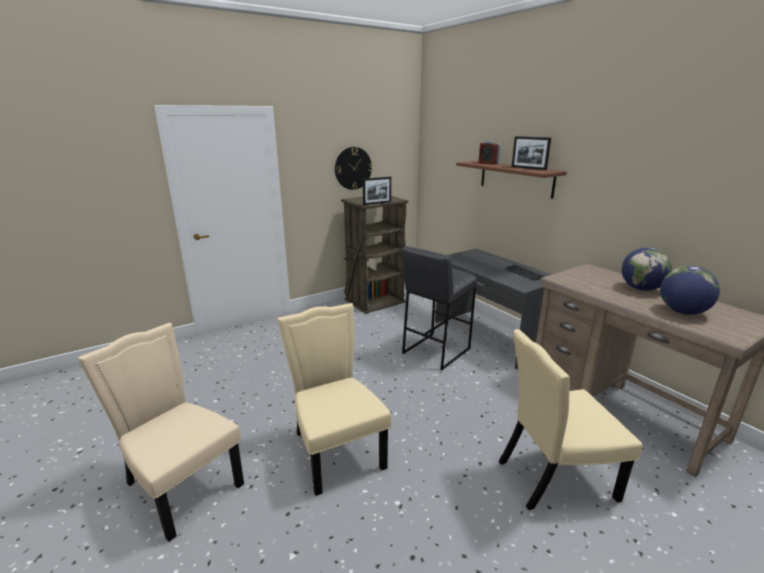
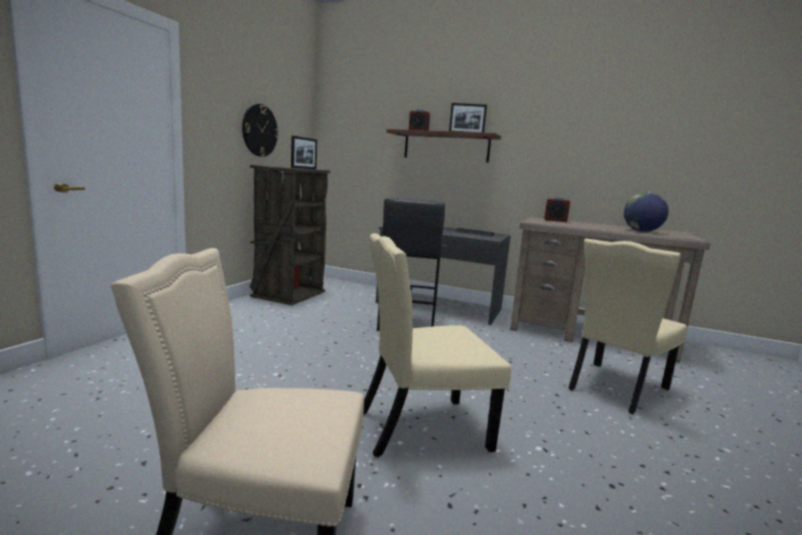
camera: 35 degrees left, 10 degrees down
beige chair [277,303,392,496] -> beige chair turned 45 degrees counterclockwise [363,233,511,457]
globe [622,248,672,291] -> none
none -> alarm clock [544,197,570,222]

